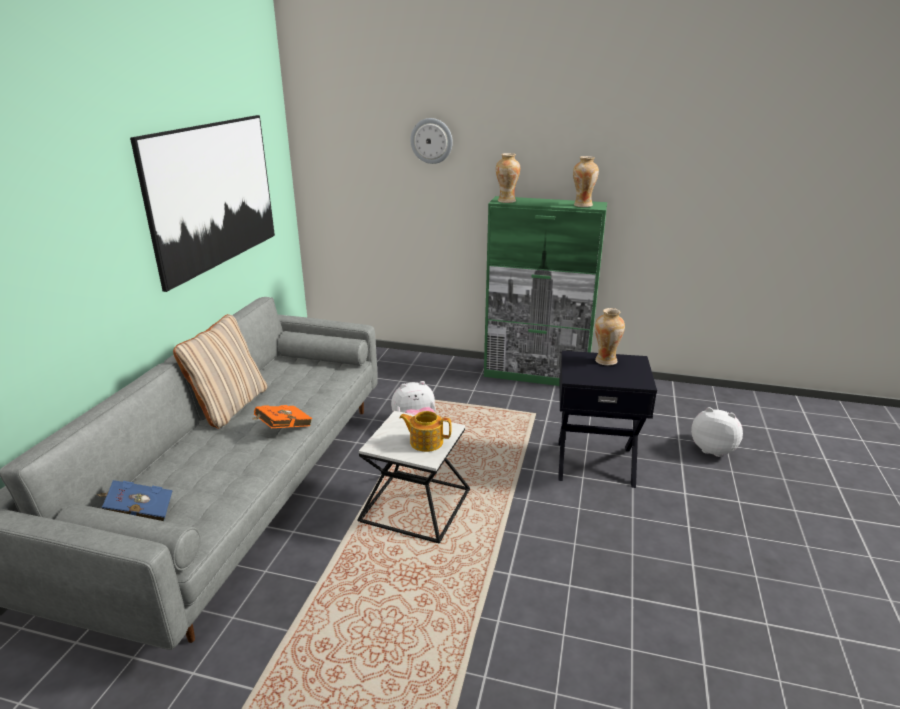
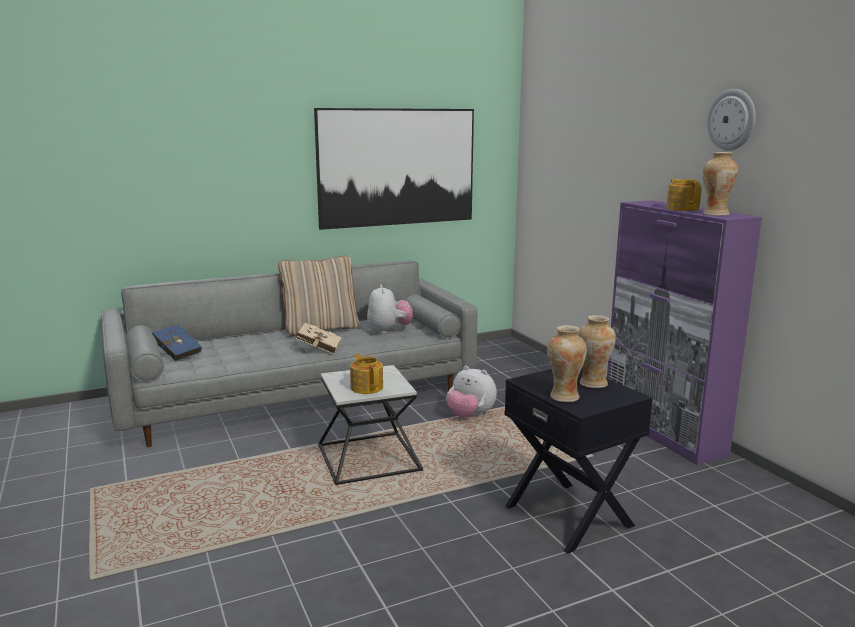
camera: 50 degrees right, 10 degrees down
orange book [254,405,312,428] -> beige book [295,323,342,354]
wall clock [410,118,453,164] -> wall clock moved to [707,89,756,151]
green cabinet [484,196,607,386] -> purple cabinet [607,200,762,465]
vase [496,153,520,203] -> vase moved to [547,325,587,402]
plush toy [691,407,743,457] -> plush toy moved to [367,284,413,334]
none -> teapot [666,179,702,211]

